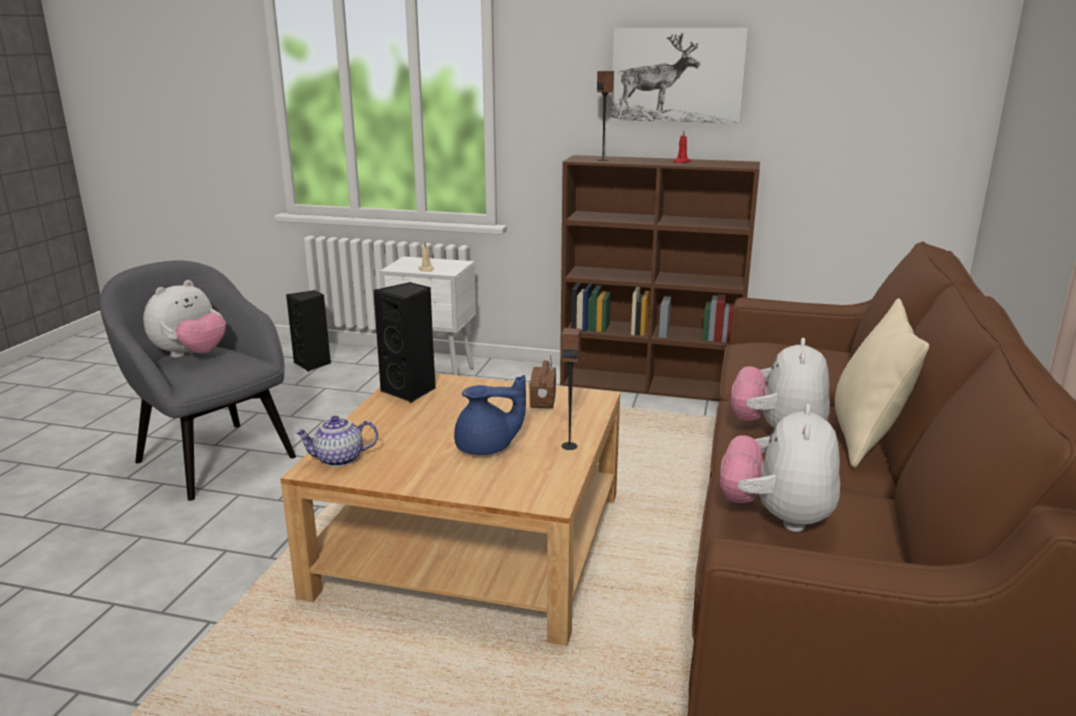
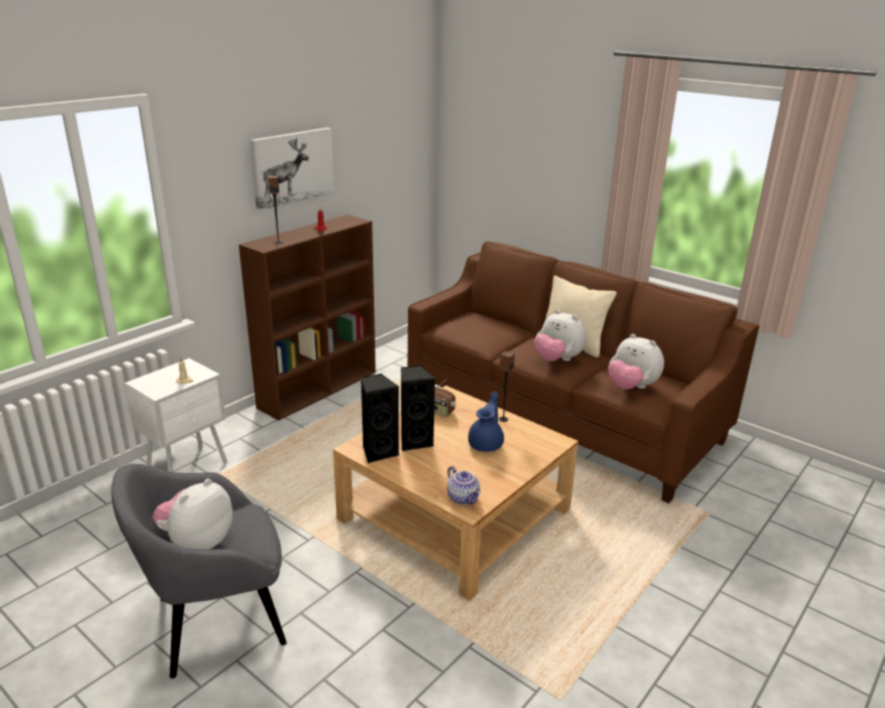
camera: 65 degrees left, 5 degrees up
plush toy [143,280,226,358] -> plush toy turned 120 degrees counterclockwise [152,479,233,549]
black speaker [286,290,331,372] -> black speaker moved to [401,365,435,452]
teapot [294,416,378,467] -> teapot turned 45 degrees counterclockwise [447,466,481,505]

